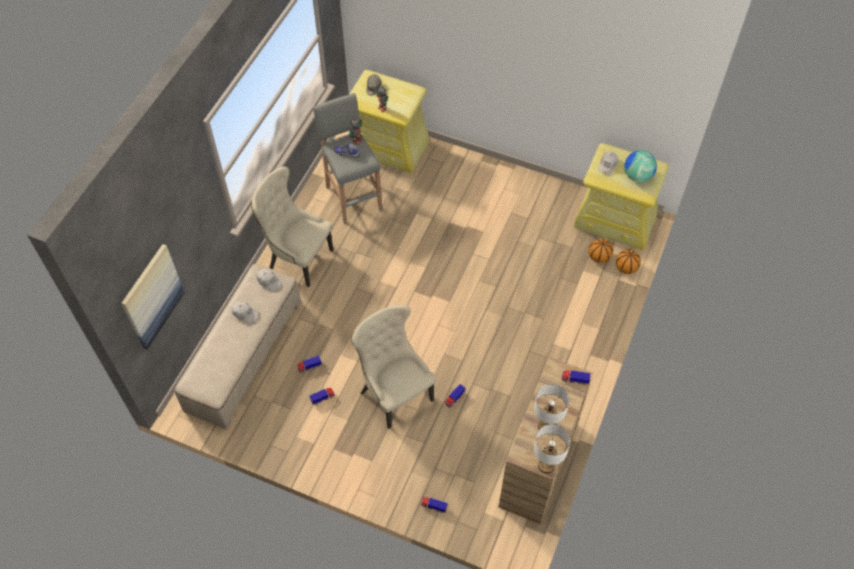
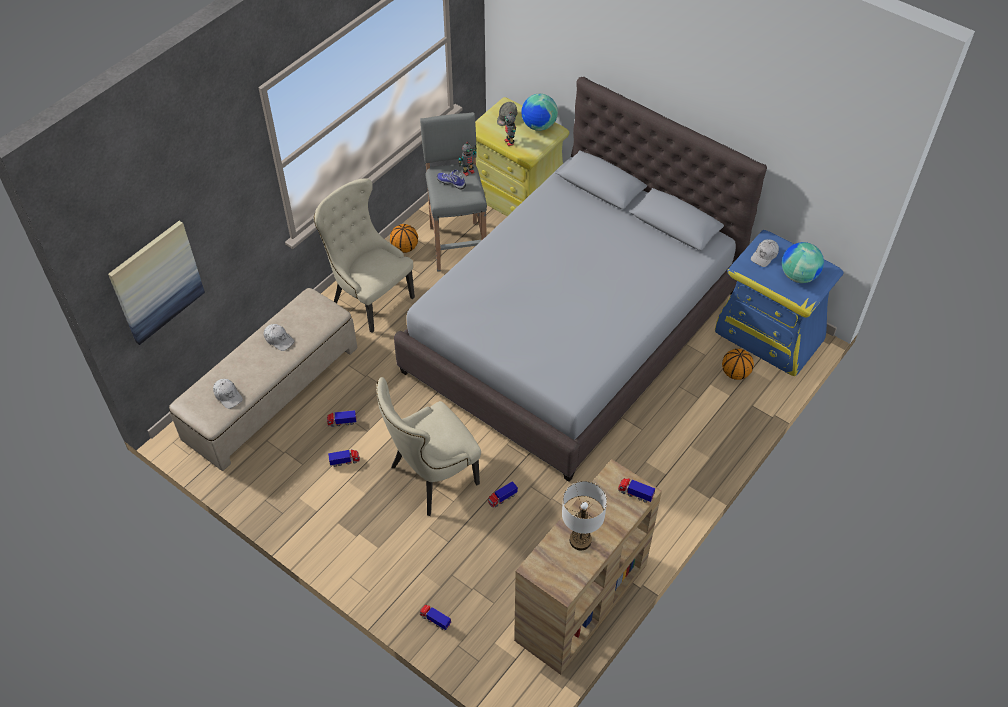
camera: 15 degrees right, 5 degrees down
white cap [257,269,282,291] -> white cap moved to [213,379,243,409]
beige chair [351,305,436,429] -> beige chair turned 105 degrees counterclockwise [376,377,481,516]
table lamp [534,424,570,474] -> none
yellow nightstand [574,143,669,250] -> blue nightstand [715,230,844,376]
basketball [616,250,641,274] -> basketball moved to [390,224,418,253]
none -> grey bed [394,77,767,482]
none -> globe [521,94,558,131]

